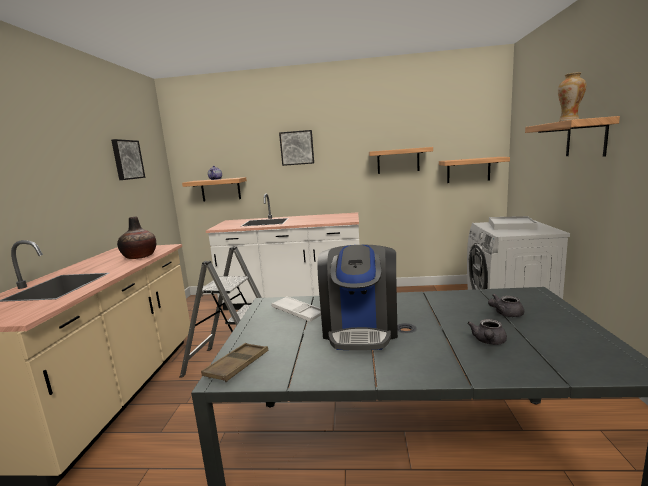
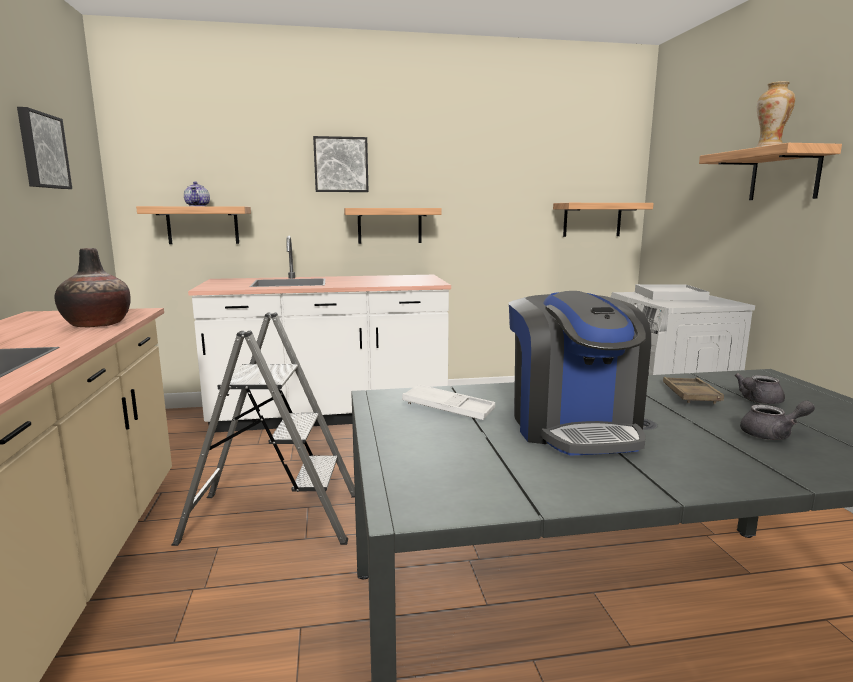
camera: 15 degrees left, 0 degrees up
brown tray [201,343,269,382] -> brown tray moved to [663,377,724,404]
shelf [369,147,433,174] -> shelf moved to [344,208,442,244]
grey teapot [467,319,507,345] -> grey teapot turned 105 degrees counterclockwise [740,400,815,440]

